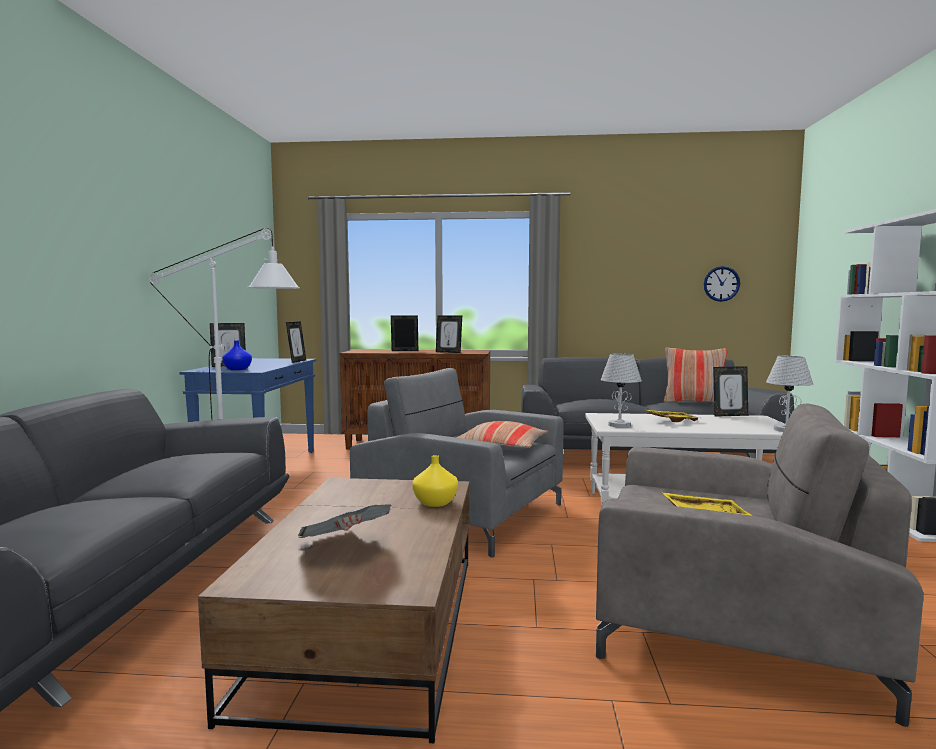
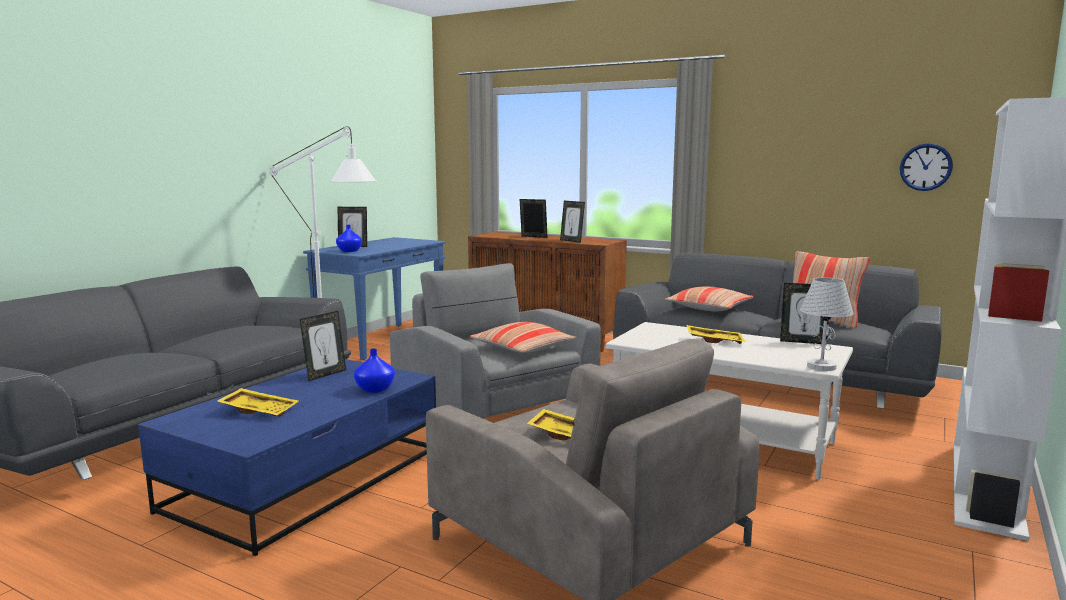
camera: 25 degrees right, 5 degrees up
brown coffee table [198,478,470,743] -> blue coffee table [138,359,436,556]
picture frame [286,322,306,363] -> picture frame moved to [300,311,346,381]
newspaper [298,504,392,538] -> yellow tray [217,388,299,417]
yellow vase [412,455,458,507] -> blue vase [354,348,395,393]
white table lamp [601,354,642,428] -> none
none -> pillow [665,287,754,311]

